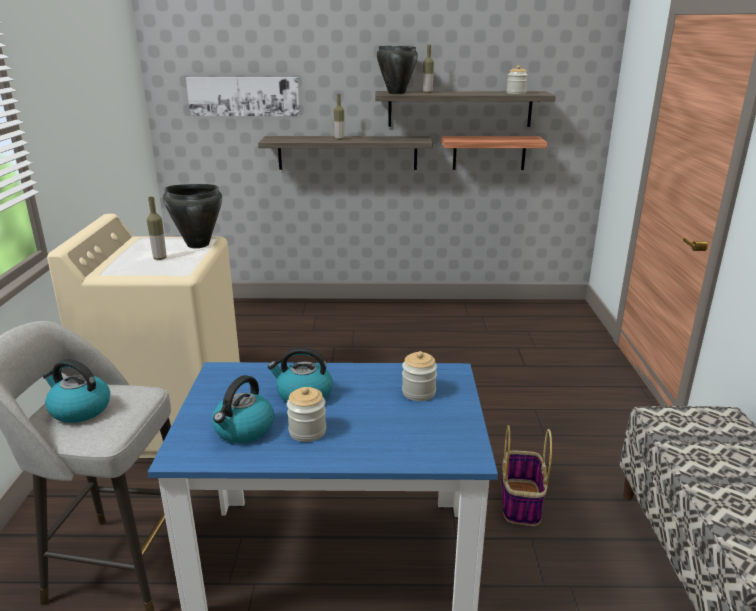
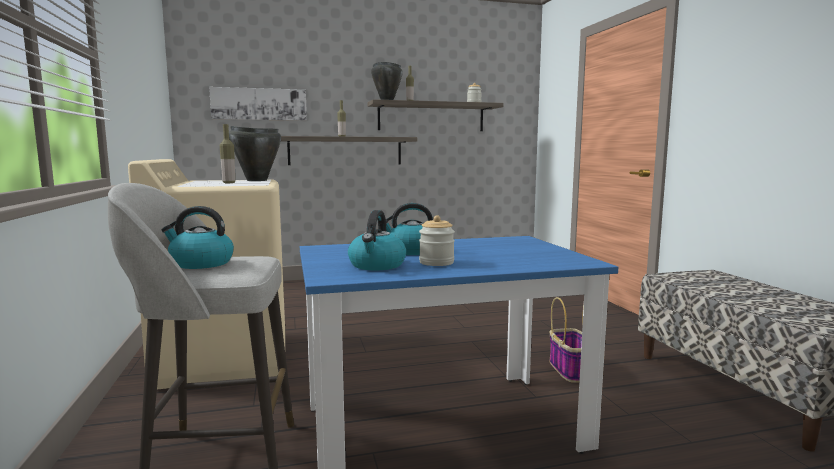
camera: 15 degrees left, 15 degrees down
jar [402,351,437,401] -> none
shelf [441,136,547,170] -> none

